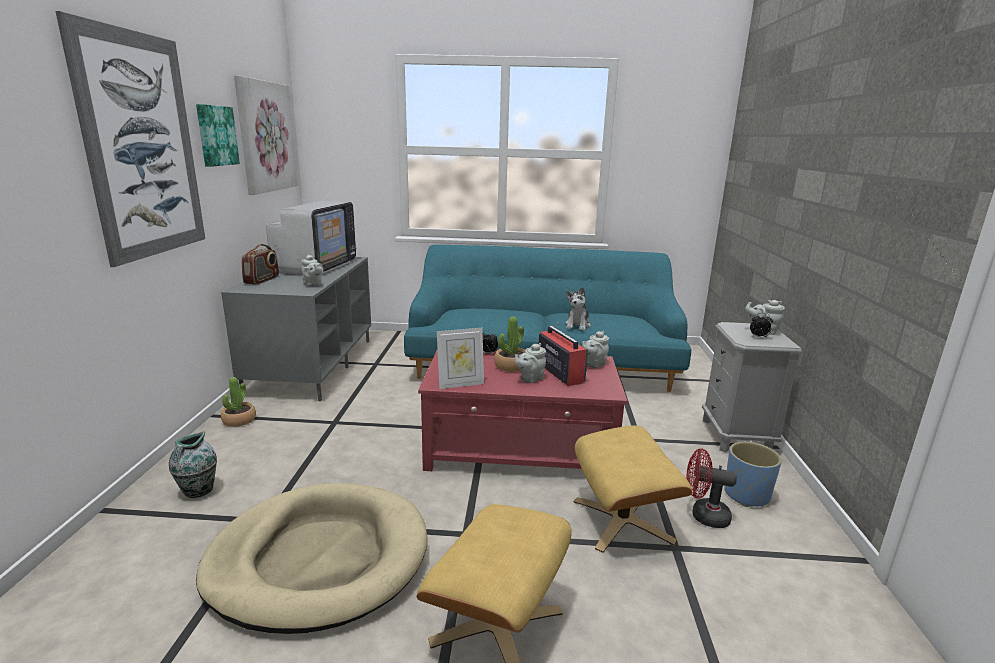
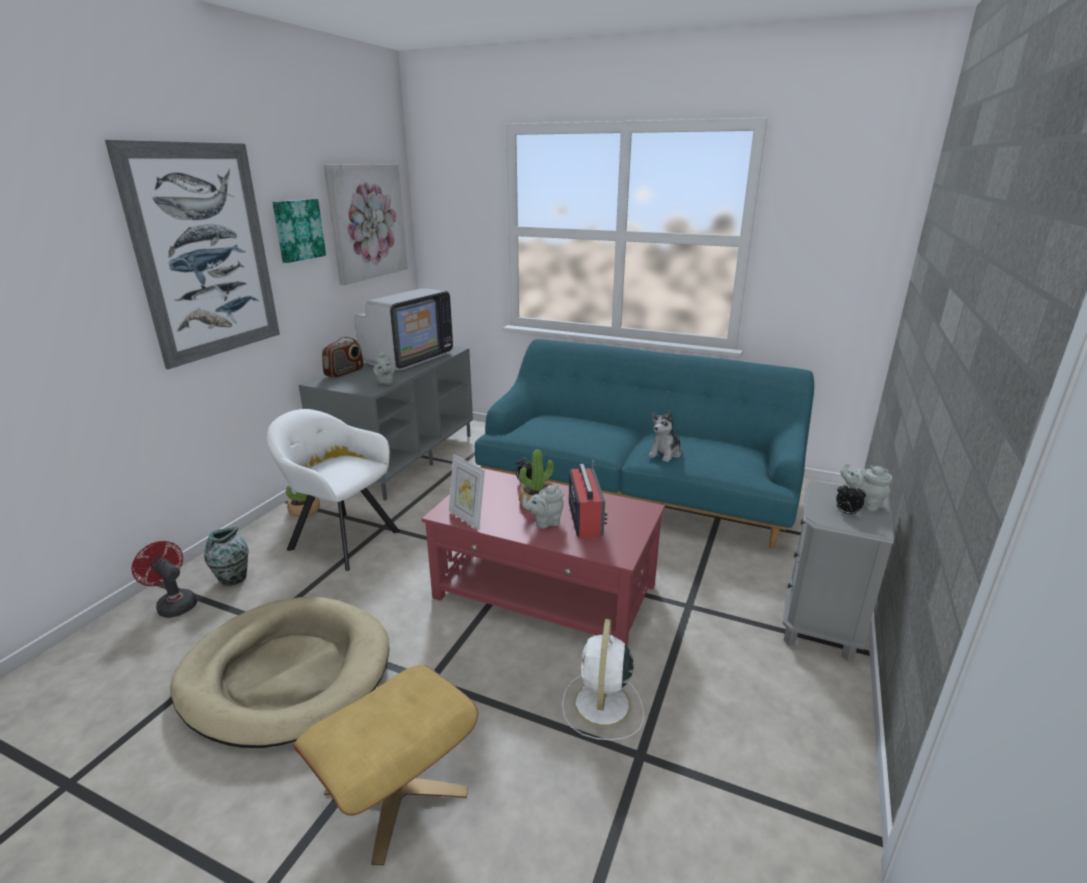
camera: 20 degrees right, 5 degrees up
picture frame [437,328,484,389] -> picture frame turned 45 degrees clockwise [449,454,485,530]
beige ottoman [573,426,692,553] -> white fan [562,619,644,740]
grey teapot [582,331,609,368] -> none
red fan [687,449,737,528] -> red fan moved to [131,541,197,618]
blue planter [724,442,782,507] -> none
none -> white armchair [267,409,400,571]

